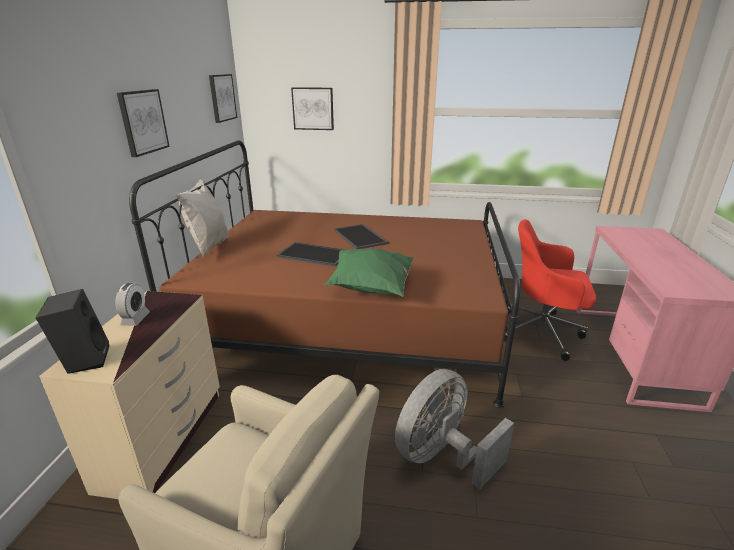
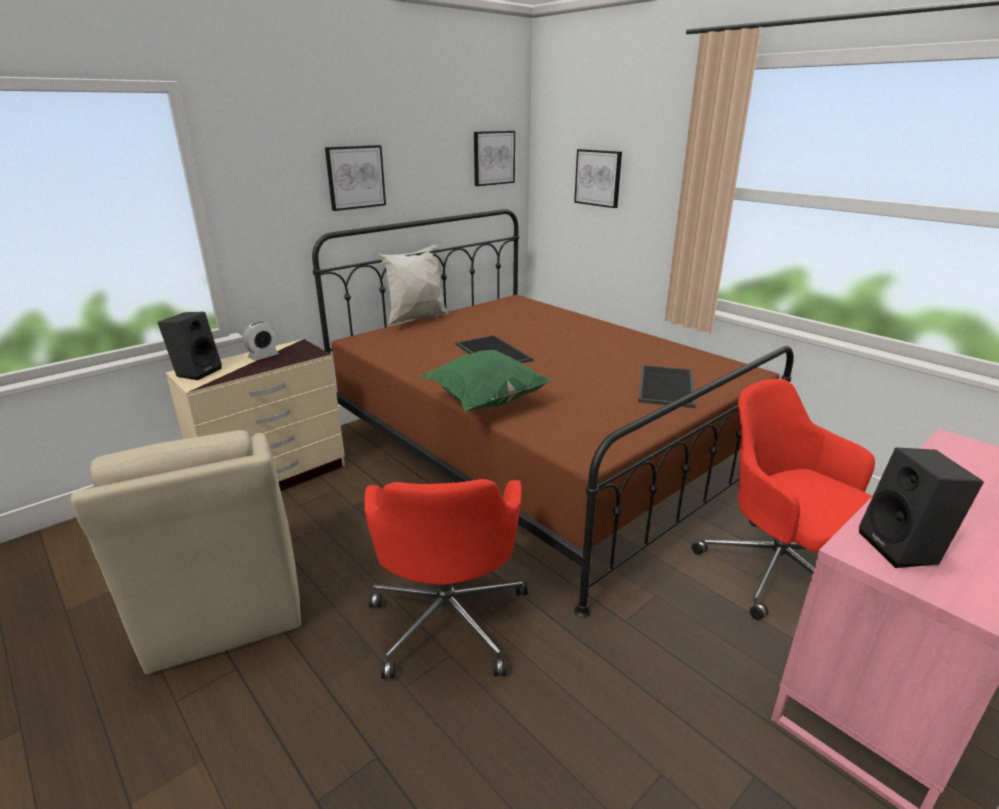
camera: 40 degrees right, 0 degrees up
tray [334,224,389,249] -> tray moved to [638,365,695,408]
grey fan [395,369,514,489] -> red office chair [364,479,527,679]
none -> black speaker [859,448,984,568]

